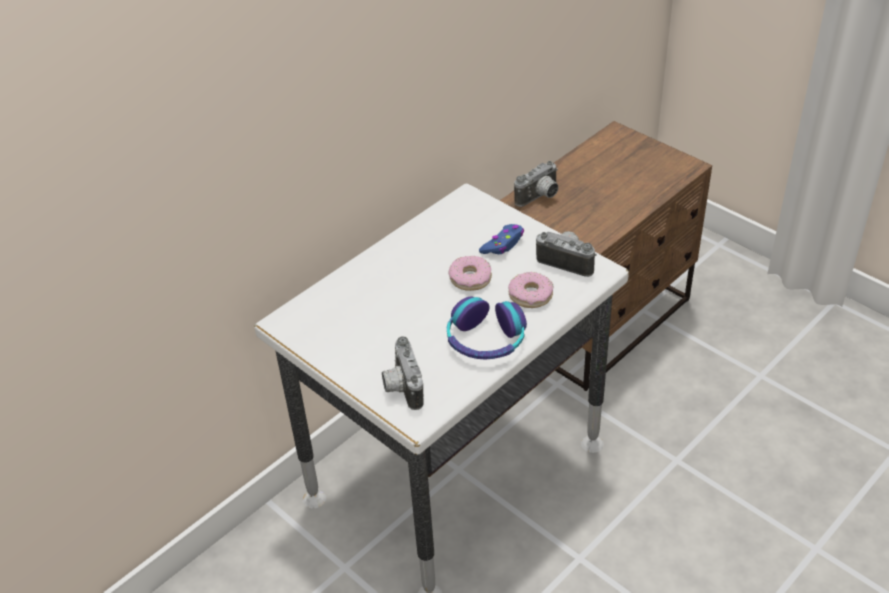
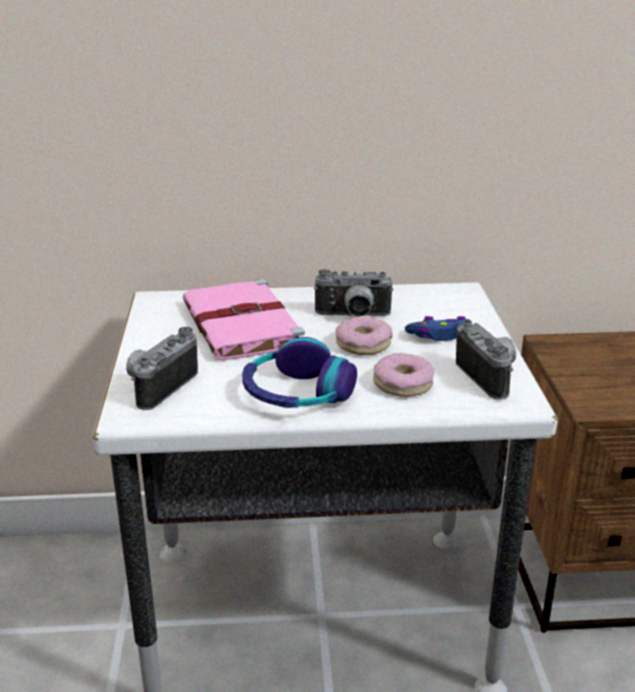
camera: 40 degrees right, 15 degrees down
camera [514,161,559,207] -> camera moved to [314,269,393,317]
none -> pink book [182,279,305,360]

